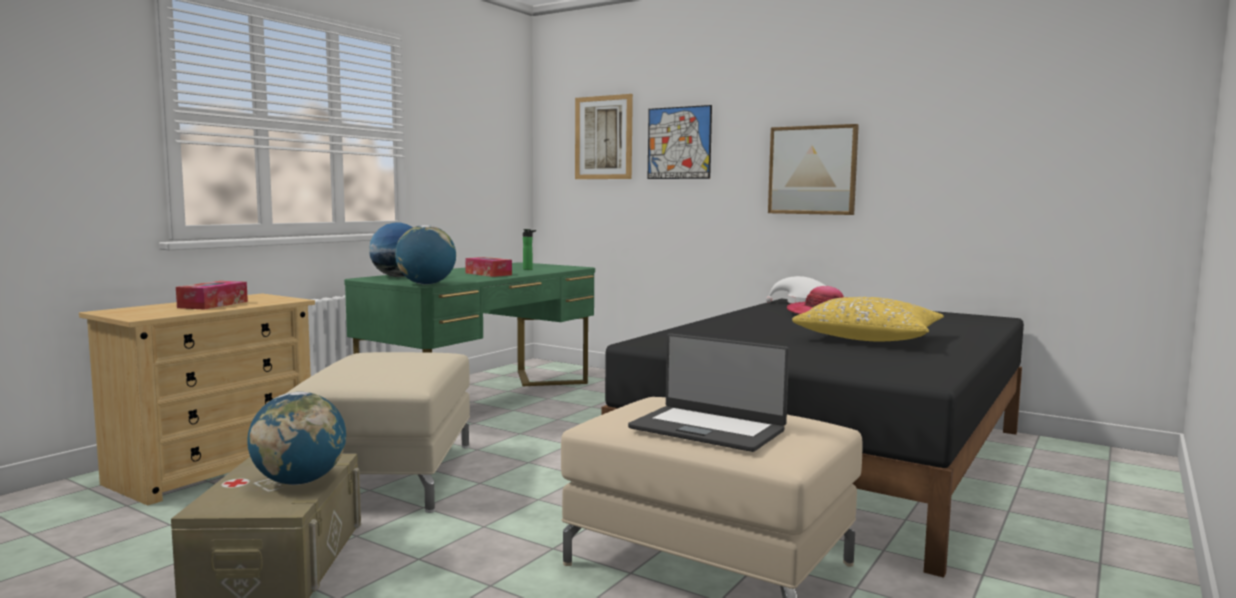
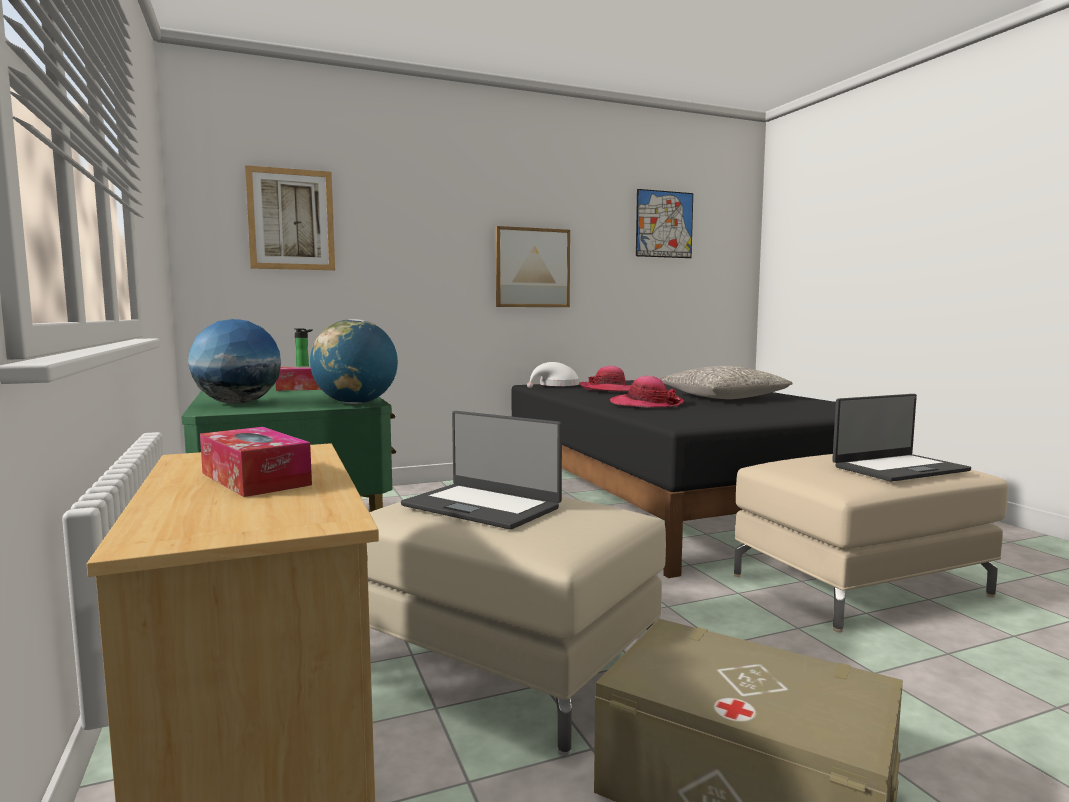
camera: 55 degrees left, 0 degrees up
globe [247,392,346,485] -> none
picture [648,105,712,179] -> picture moved to [636,189,693,258]
yellow pillow [792,297,944,341] -> grey pillow [660,366,792,399]
none -> laptop [401,411,562,530]
none -> hat [610,376,684,407]

